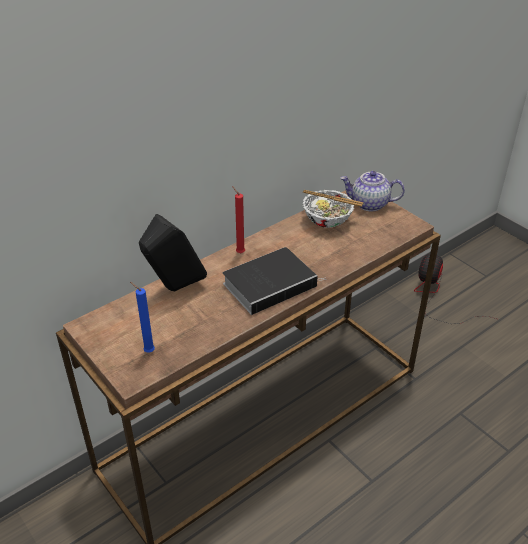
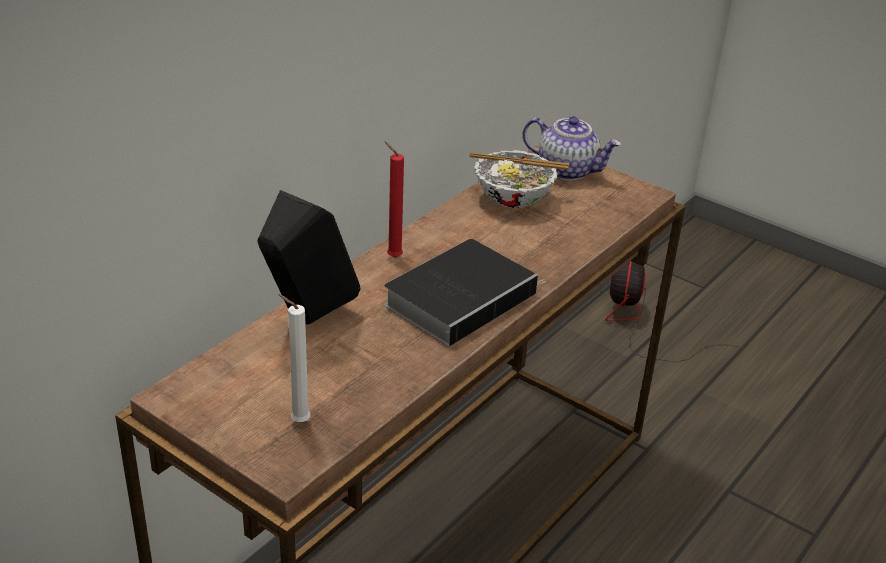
camera: 15 degrees left, 5 degrees down
blue candle [130,282,155,353] -> white candle [278,294,310,422]
teapot [340,171,405,211] -> teapot turned 150 degrees counterclockwise [523,116,621,181]

